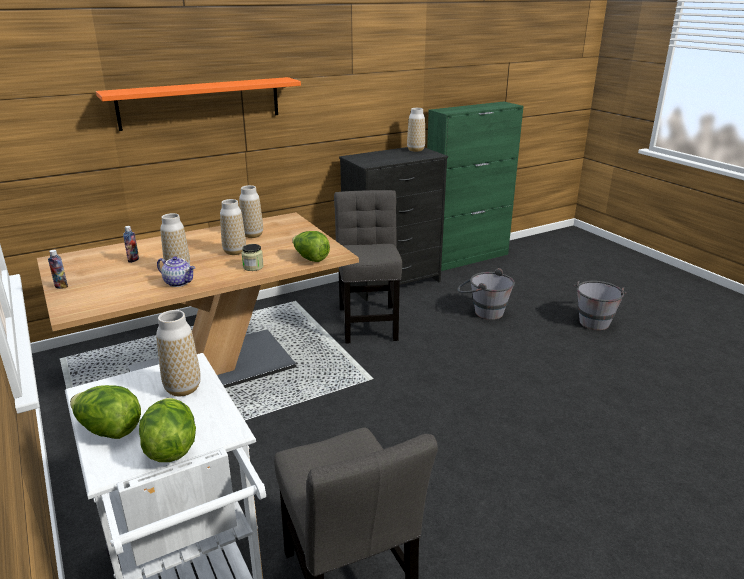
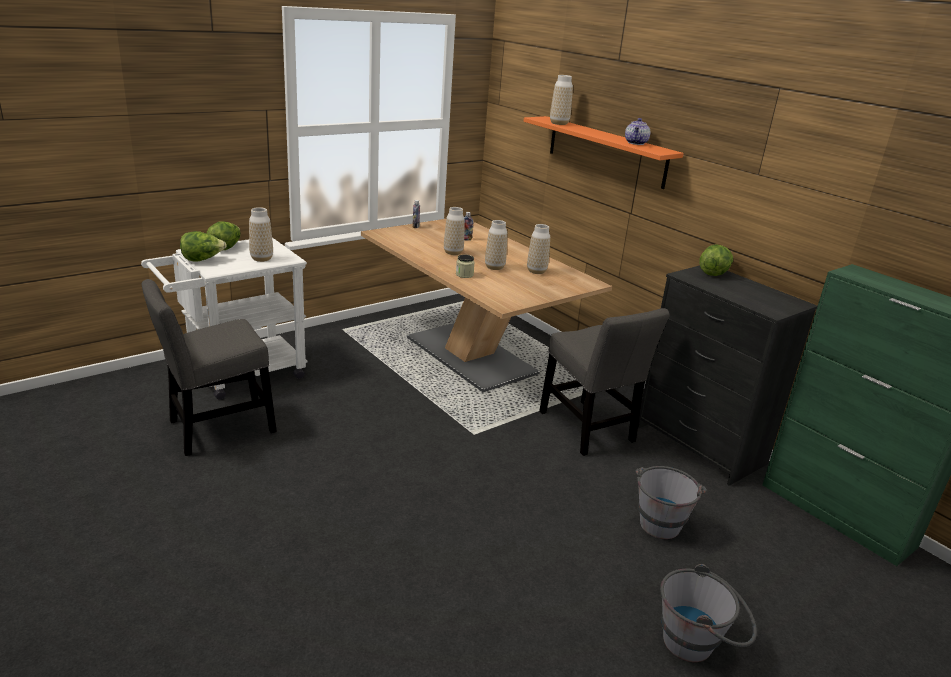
camera: 80 degrees right, 0 degrees up
teapot [157,256,196,287] -> teapot moved to [625,118,650,145]
lettuce [292,231,330,262] -> lettuce moved to [699,244,733,276]
grey chair [334,190,402,343] -> grey chair turned 75 degrees clockwise [539,308,669,456]
vase [407,108,425,152] -> vase moved to [550,75,573,125]

